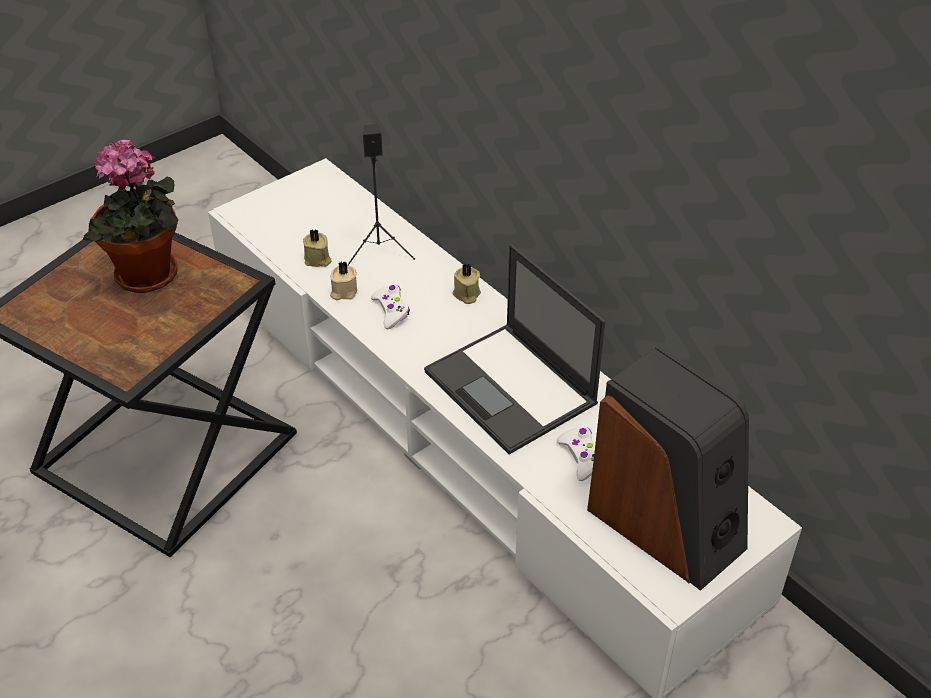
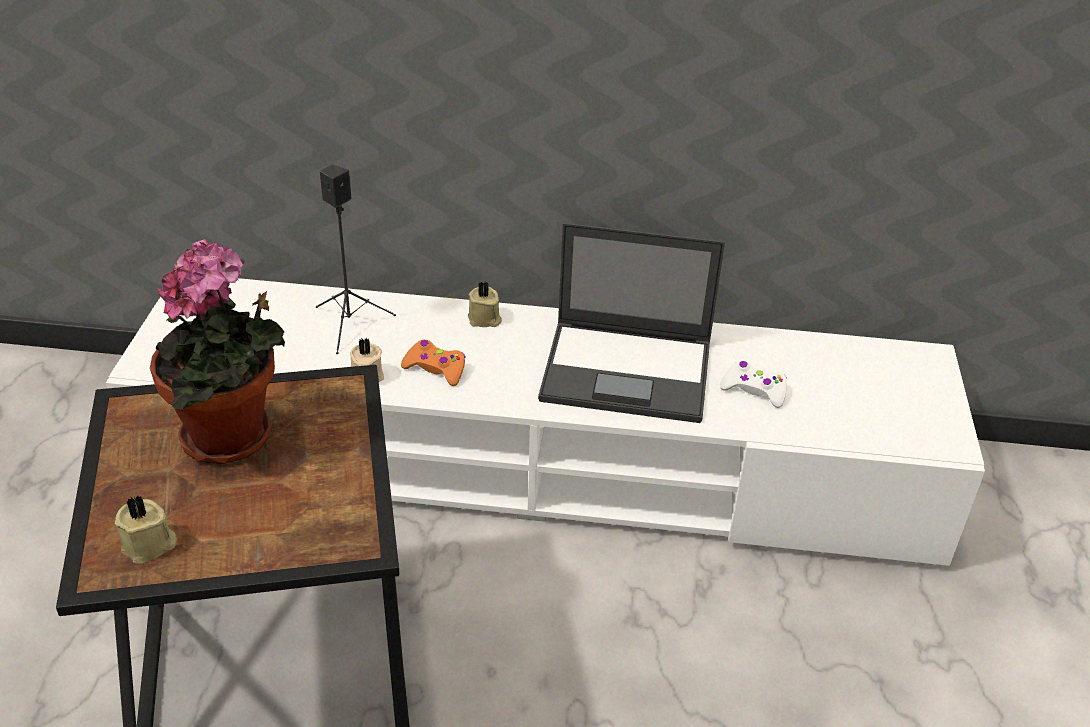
camera: 45 degrees left, 5 degrees down
beige candle [303,229,331,267] -> beige candle moved to [115,495,177,564]
white game controller [371,284,410,329] -> orange game controller [401,340,465,386]
speaker [587,345,749,591] -> none

